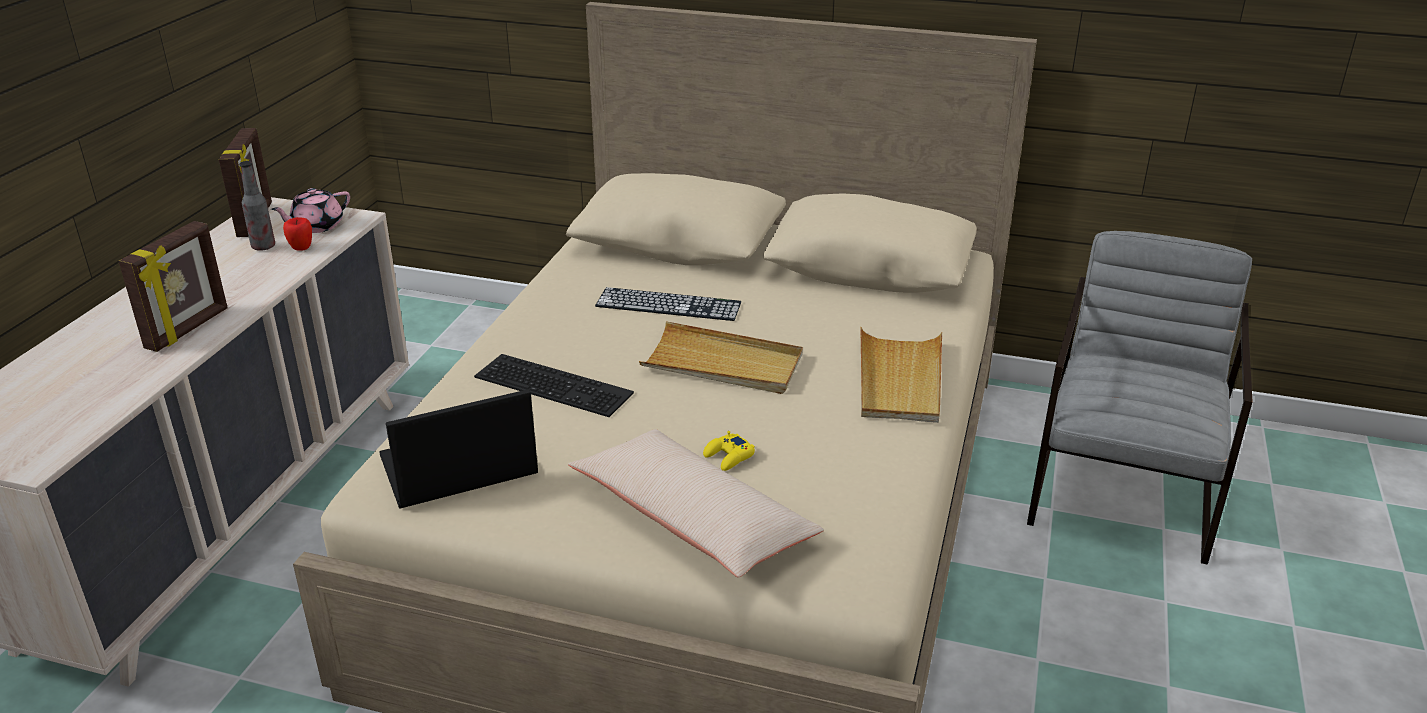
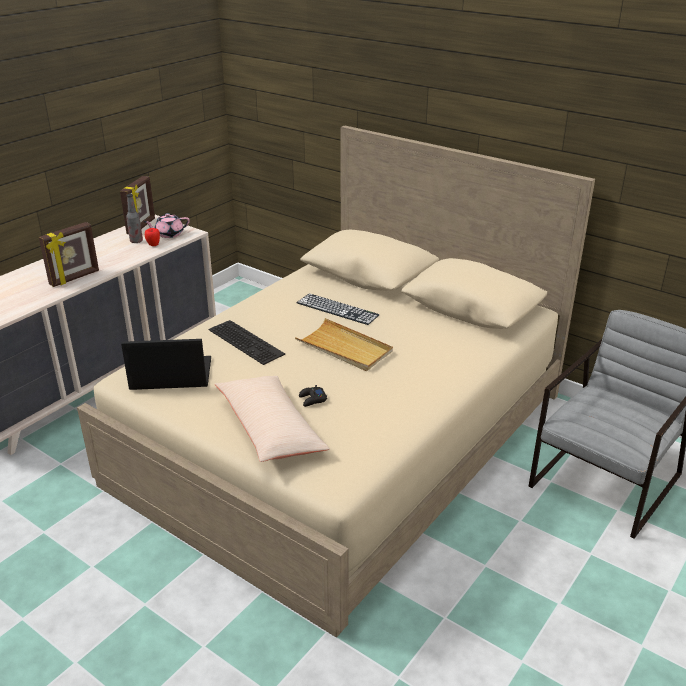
camera: 20 degrees right, 0 degrees up
yellow game controller [703,431,755,471] -> black game controller [299,385,327,407]
beige tray [860,327,942,423] -> none

